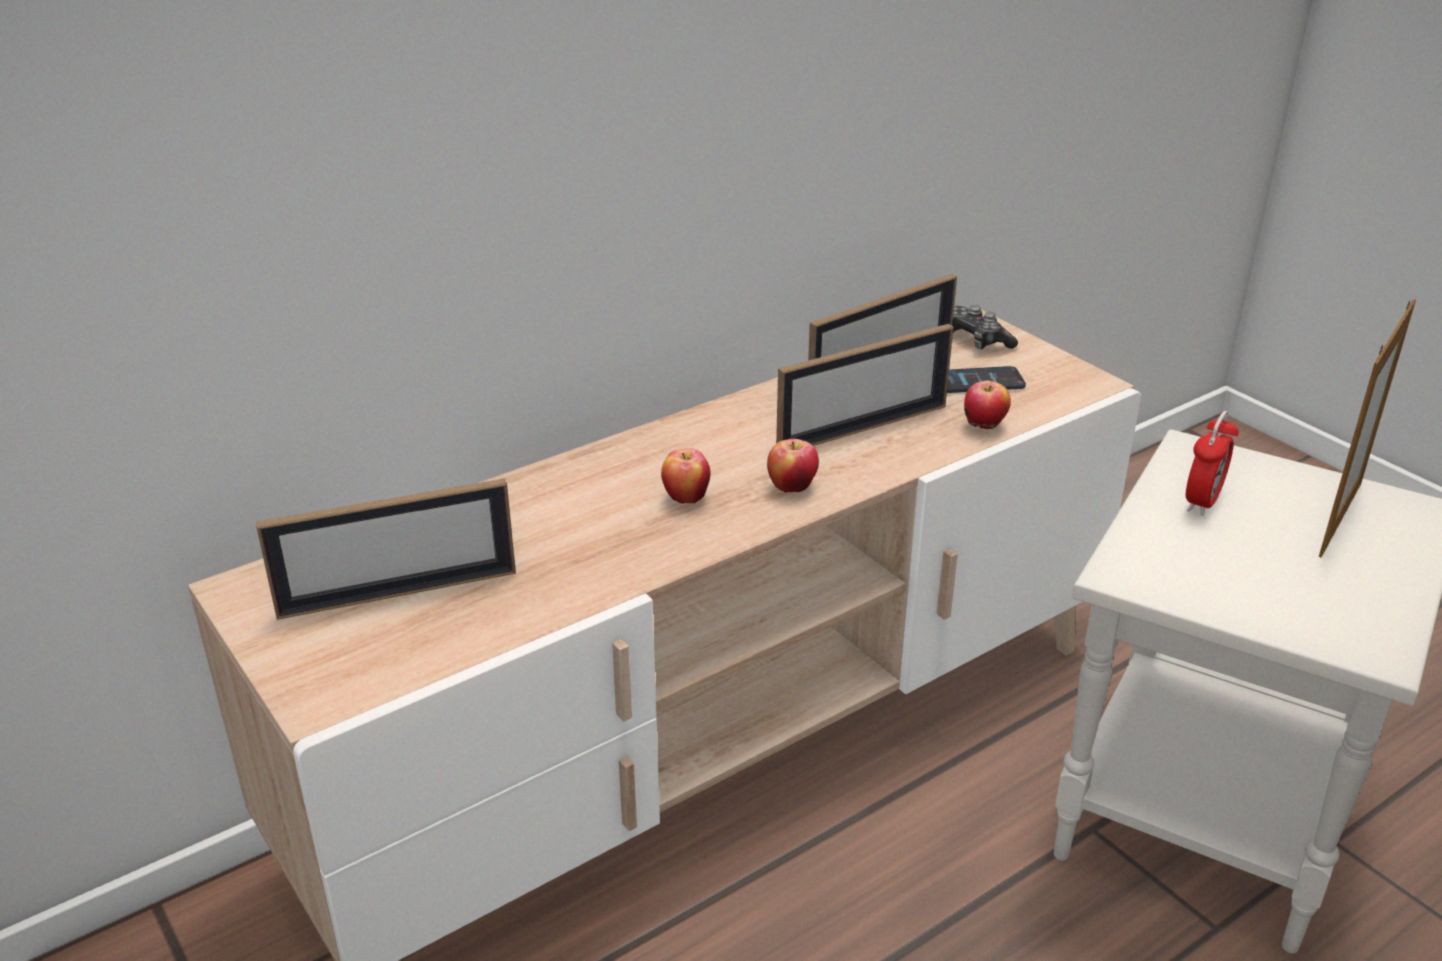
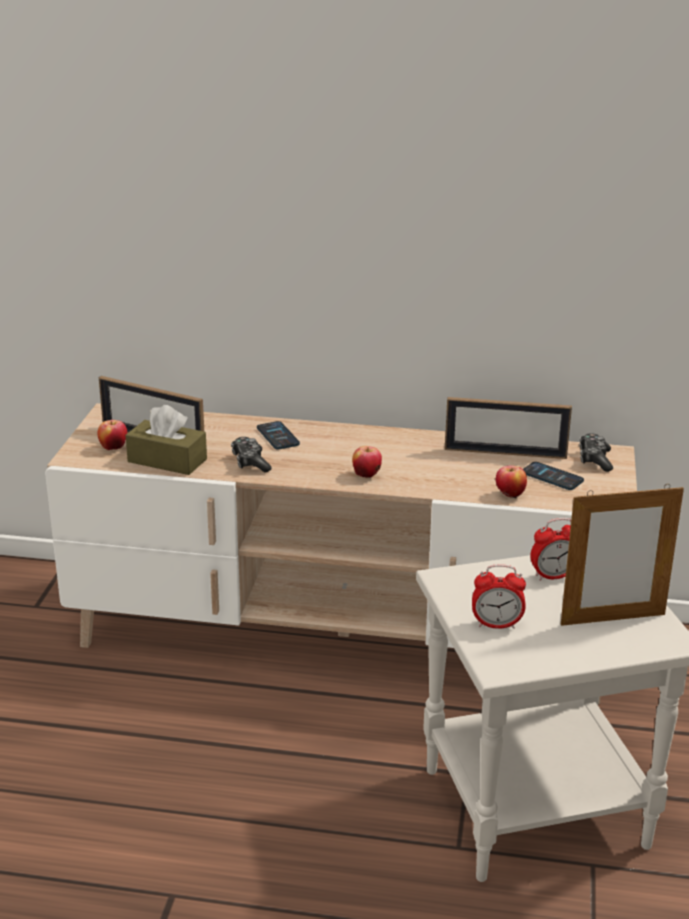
camera: 45 degrees right, 5 degrees down
apple [661,448,710,504] -> apple moved to [98,420,127,450]
picture frame [776,324,953,446] -> none
none -> brown tissue box [126,405,207,475]
none -> game controller [231,437,272,472]
none -> phone [257,421,300,450]
none -> alarm clock [472,564,526,629]

